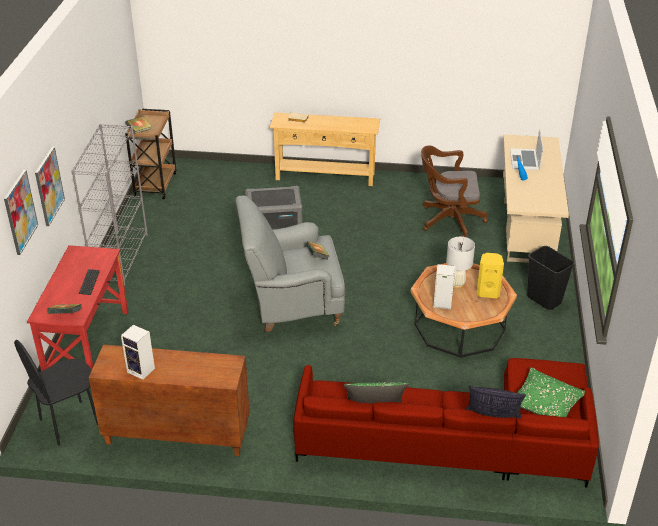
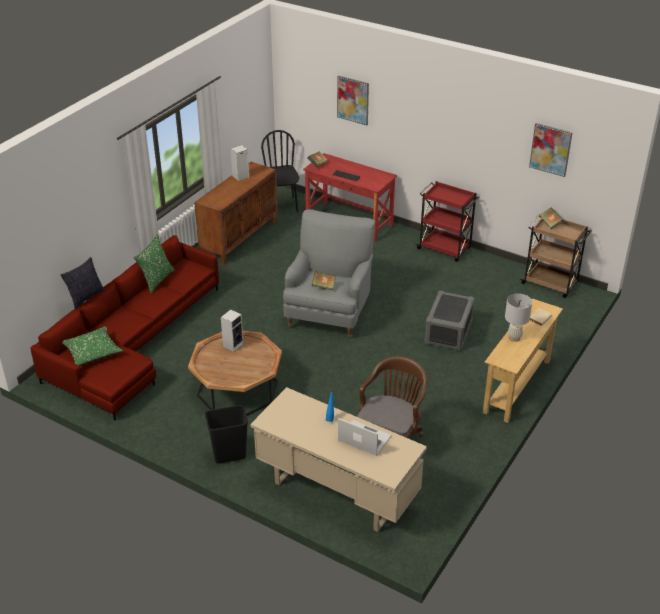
camera: 115 degrees right, 0 degrees up
picture [35,147,65,226] -> picture moved to [529,123,573,177]
grey bookcase [71,124,148,286] -> red cart [416,181,479,262]
white table lamp [446,237,475,289] -> white table lamp moved to [505,293,532,342]
yellow speaker [476,253,504,298] -> none

